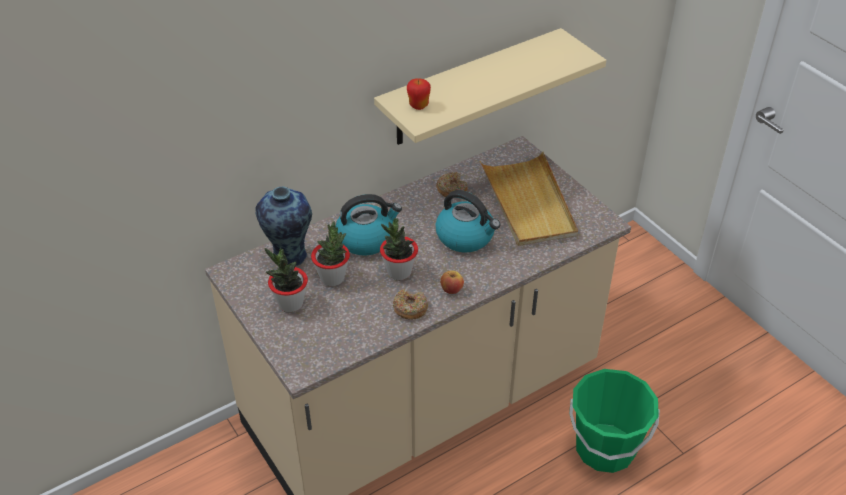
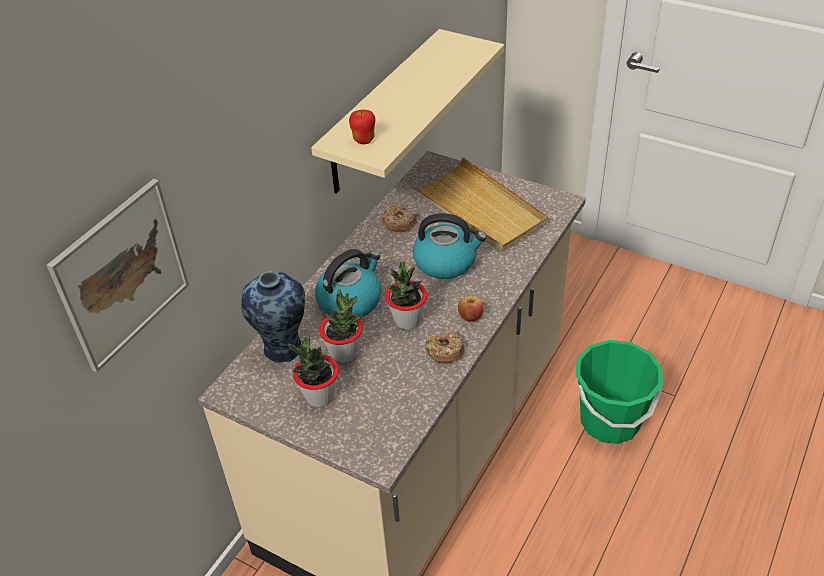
camera: 25 degrees left, 0 degrees up
none -> picture [47,179,189,372]

